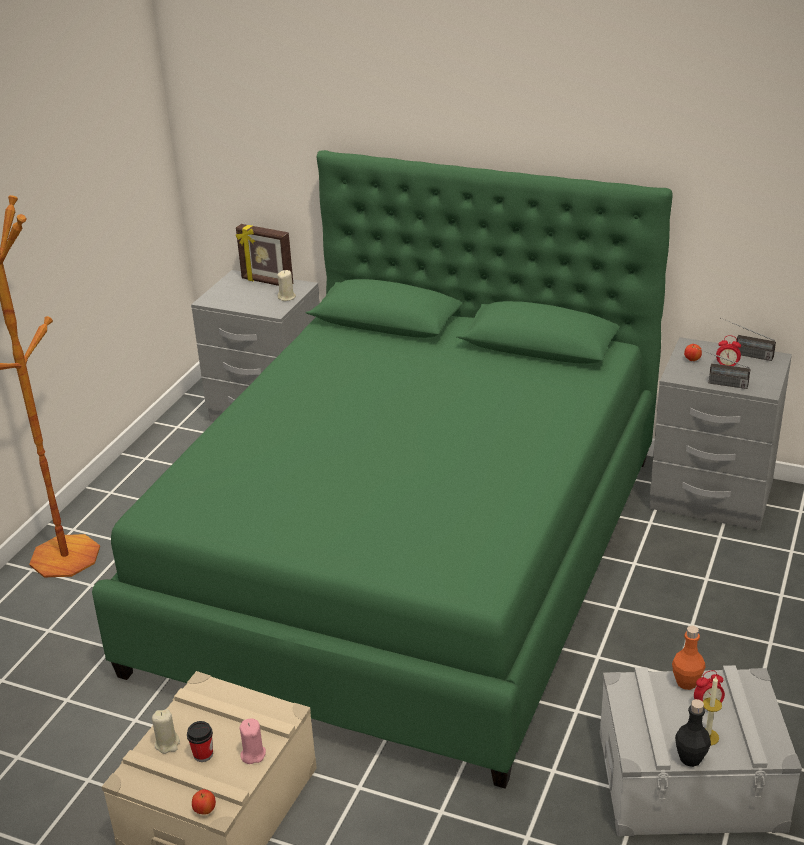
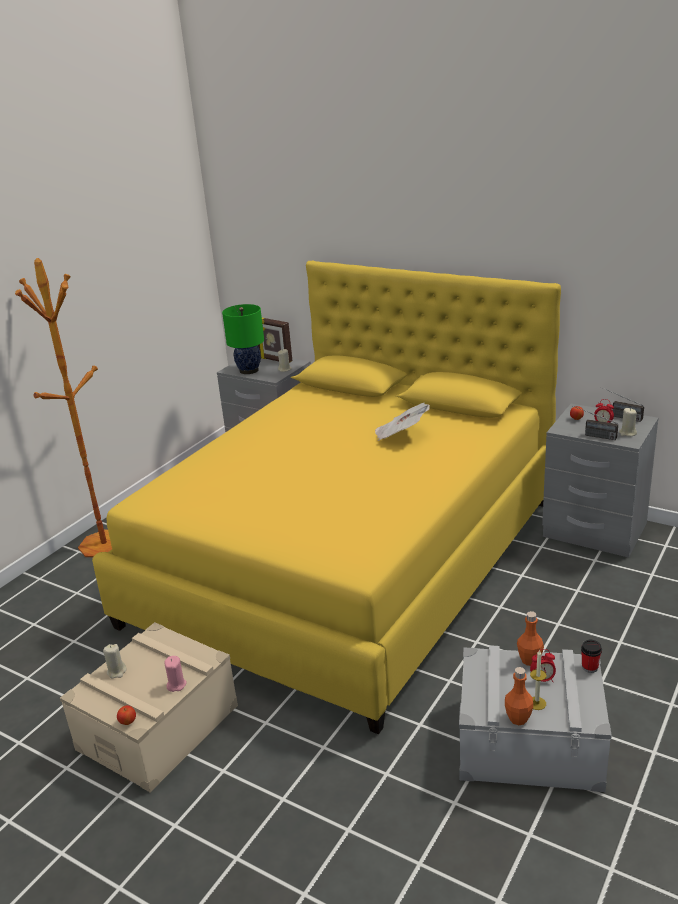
camera: 10 degrees right, 5 degrees down
green bed [92,150,673,789] -> yellow bed [92,261,561,735]
cup [187,721,213,762] -> cup moved to [581,640,602,673]
black bottle [675,699,711,767] -> orange bottle [505,667,533,725]
none -> green table lamp [222,304,264,374]
none -> newspaper [375,403,430,441]
none -> beige candle [619,408,637,436]

